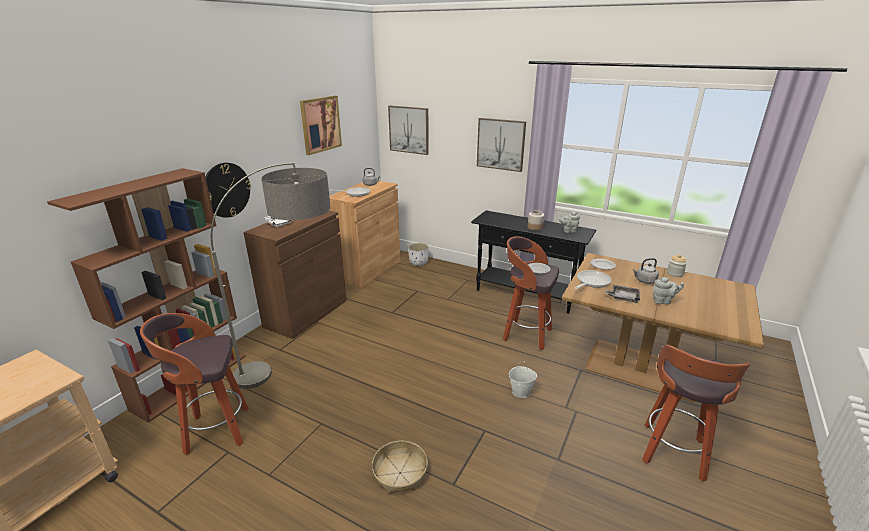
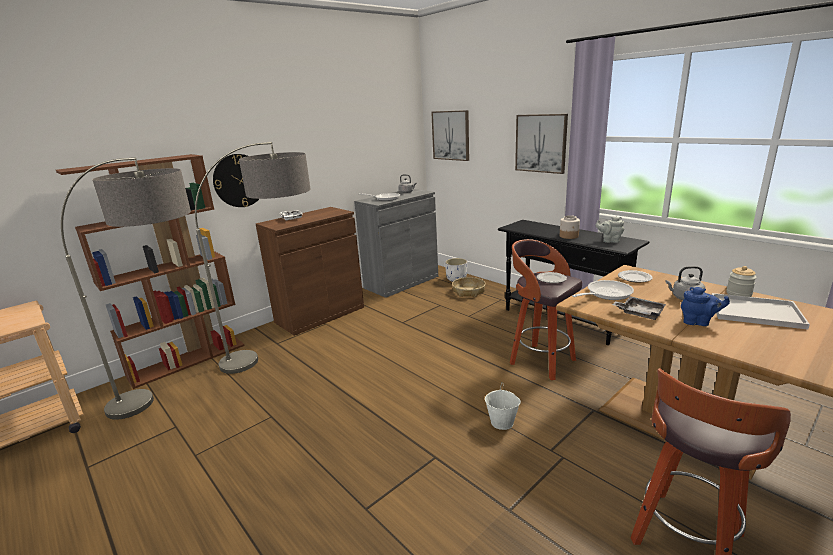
camera: 20 degrees right, 5 degrees down
stool [140,313,249,456] -> floor lamp [61,157,191,420]
picture [300,96,342,155] -> none
brown cabinet [329,181,400,288] -> grey cabinet [354,189,438,298]
basket [372,441,428,494] -> basket moved to [452,277,486,297]
grey teapot [653,277,684,304] -> blue teapot [681,287,730,326]
none -> white tray [712,293,810,330]

